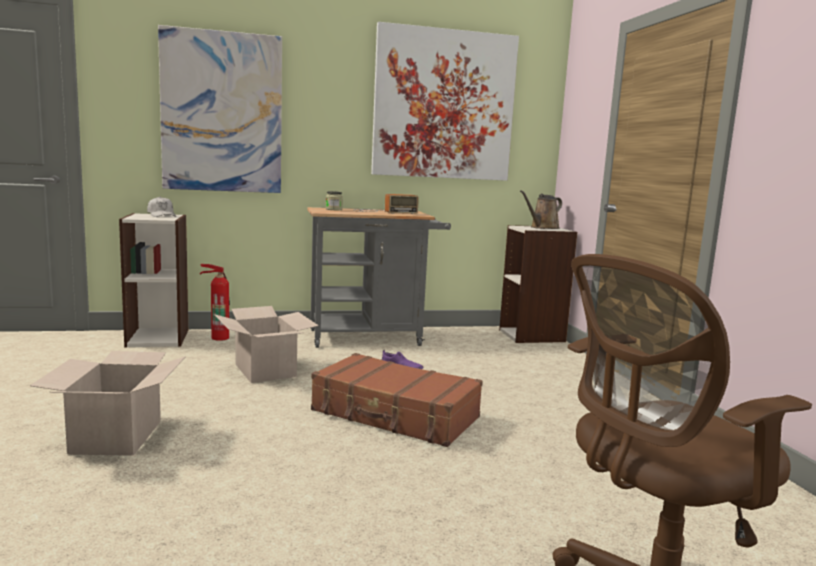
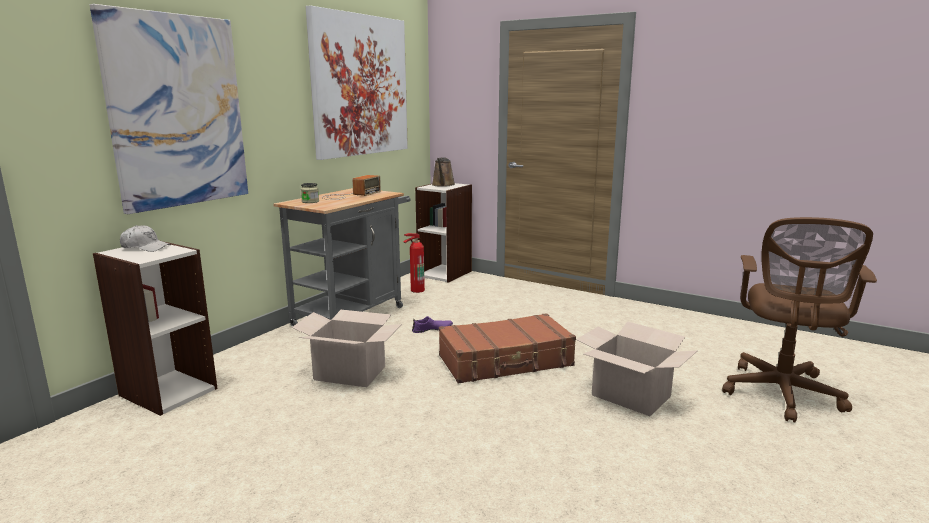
camera: 45 degrees left, 5 degrees up
cardboard box [30,351,186,456] -> cardboard box moved to [576,321,697,416]
fire extinguisher [199,264,230,341] -> fire extinguisher moved to [404,233,425,293]

